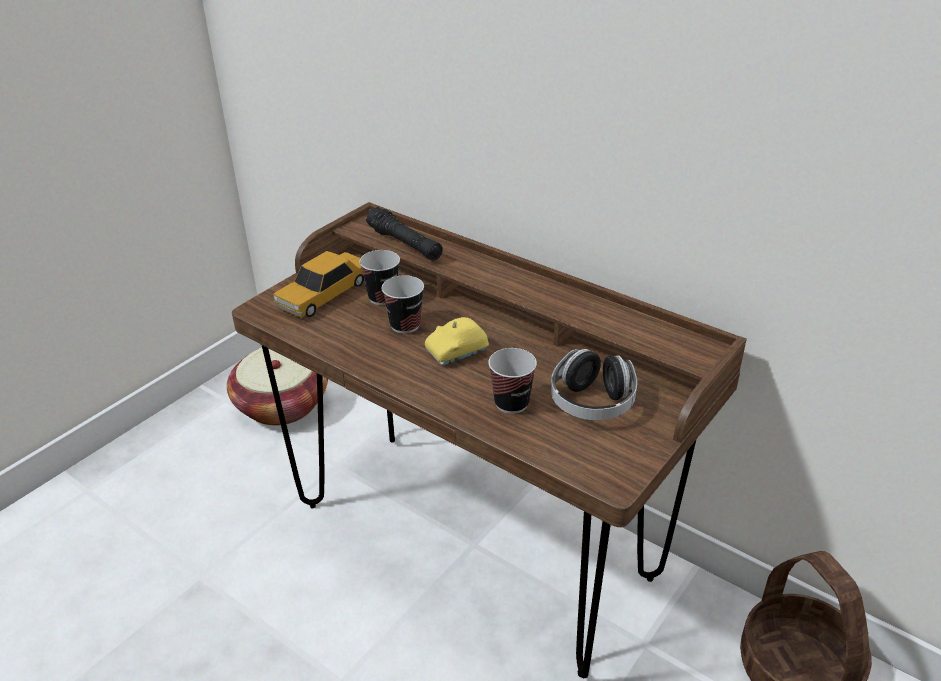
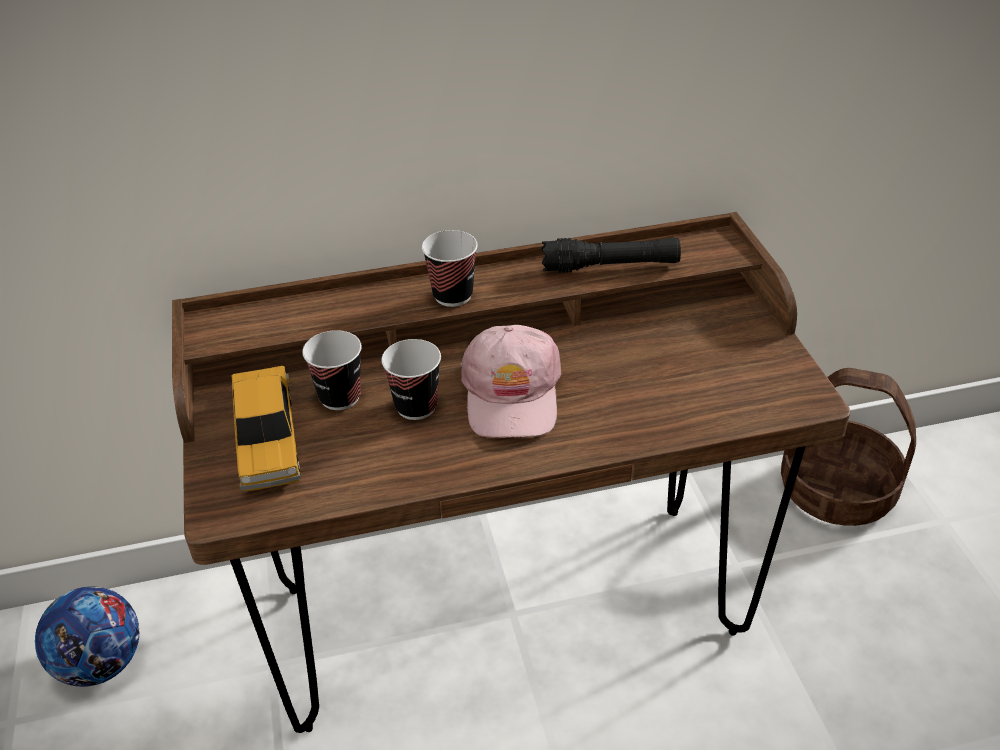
camera: 50 degrees left, 5 degrees up
basket [227,348,328,425] -> football [35,587,139,687]
black flashlight [366,207,443,260] -> black flashlight moved to [541,238,681,273]
yellow toy car [425,317,489,366] -> pink cap [460,325,562,438]
cup [488,348,537,414] -> cup moved to [422,230,478,307]
headphones [551,349,637,420] -> none

